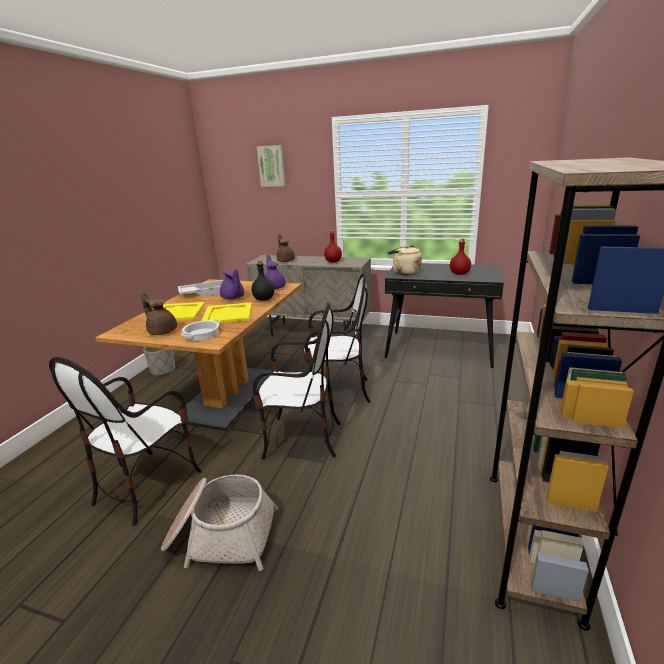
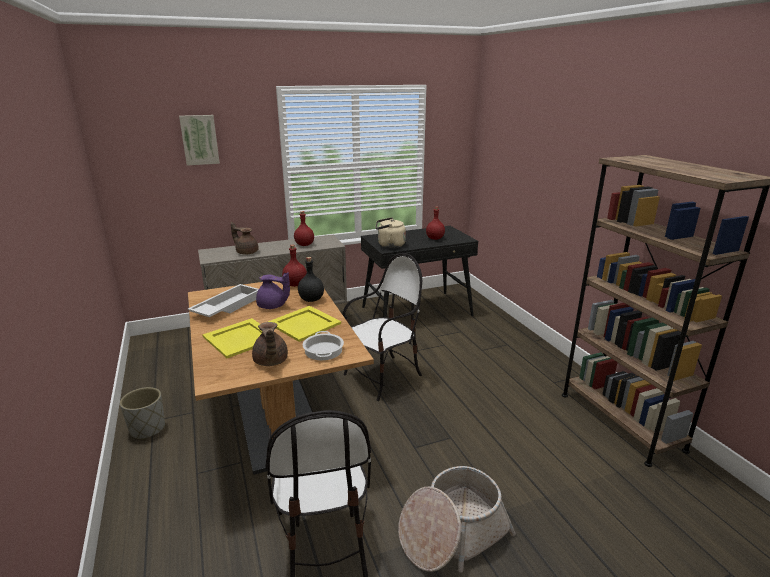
camera: 40 degrees left, 0 degrees up
brown teapot [141,292,177,335] -> brown teapot turned 105 degrees counterclockwise [252,322,288,366]
chair [253,303,341,460] -> none
purple teapot [265,255,286,289] -> red bottle [282,244,307,287]

